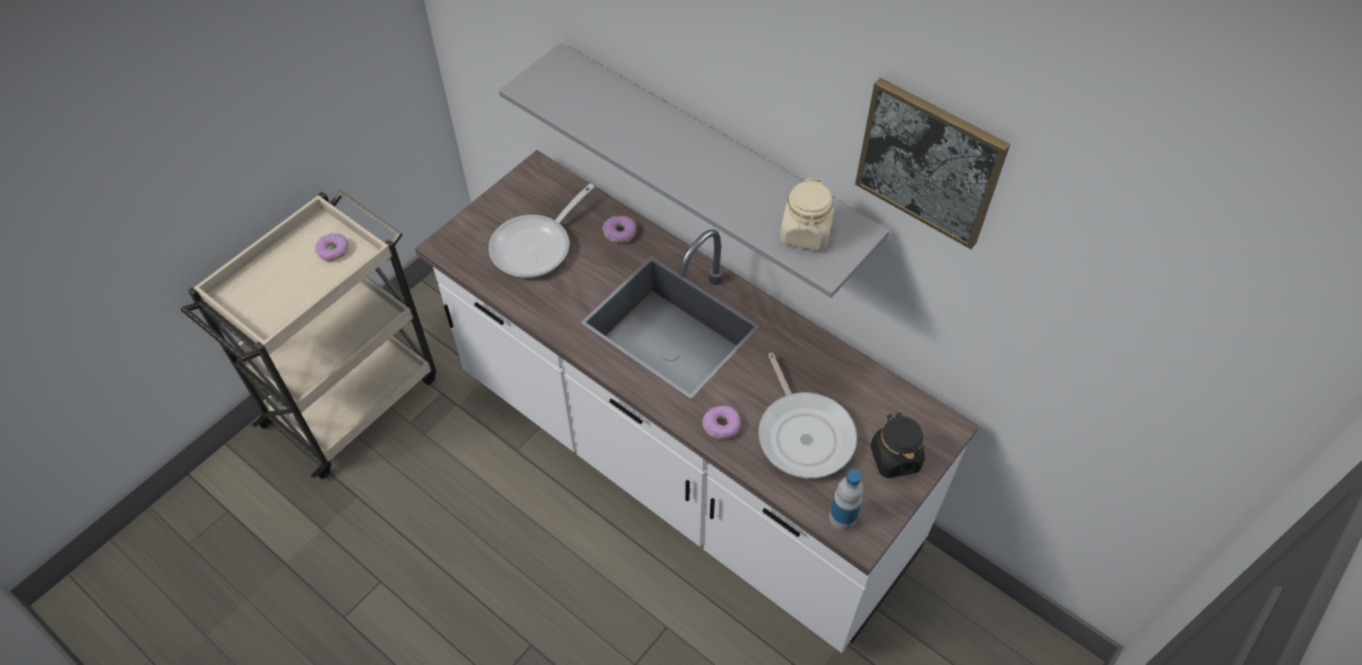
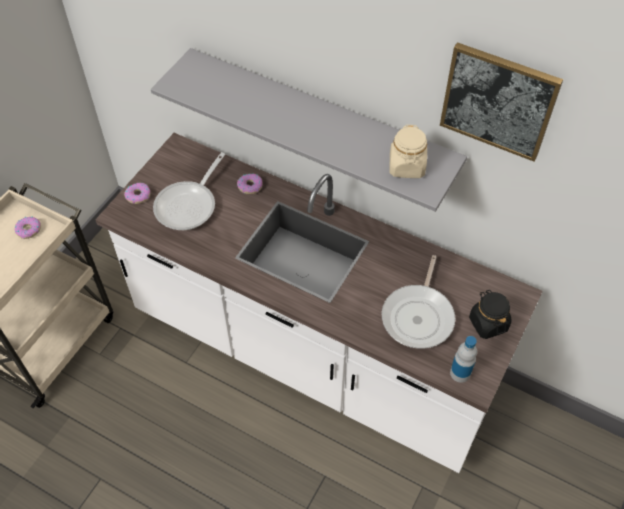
camera: 10 degrees left, 0 degrees up
donut [703,406,741,439] -> donut moved to [124,182,150,204]
frying pan [758,353,857,478] -> frying pan turned 45 degrees clockwise [381,255,455,349]

